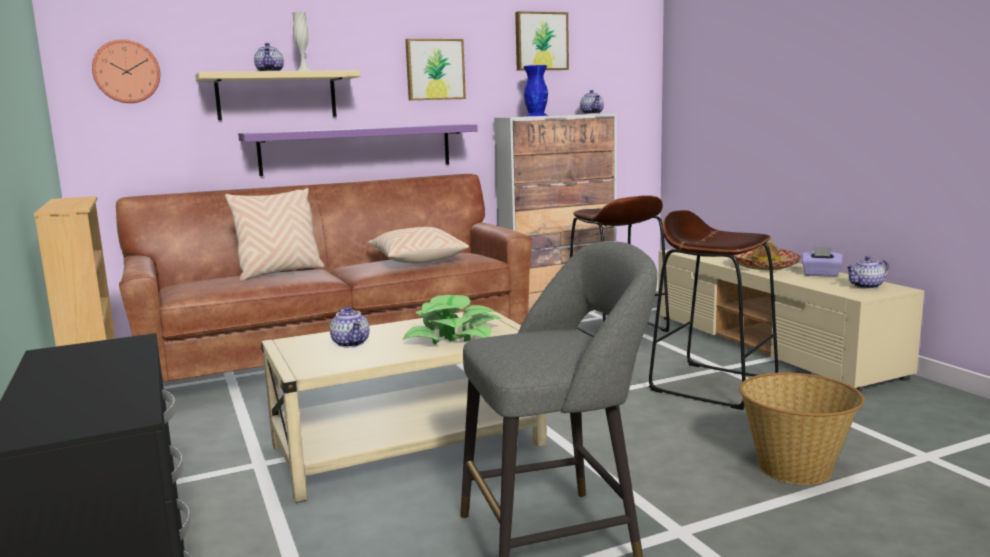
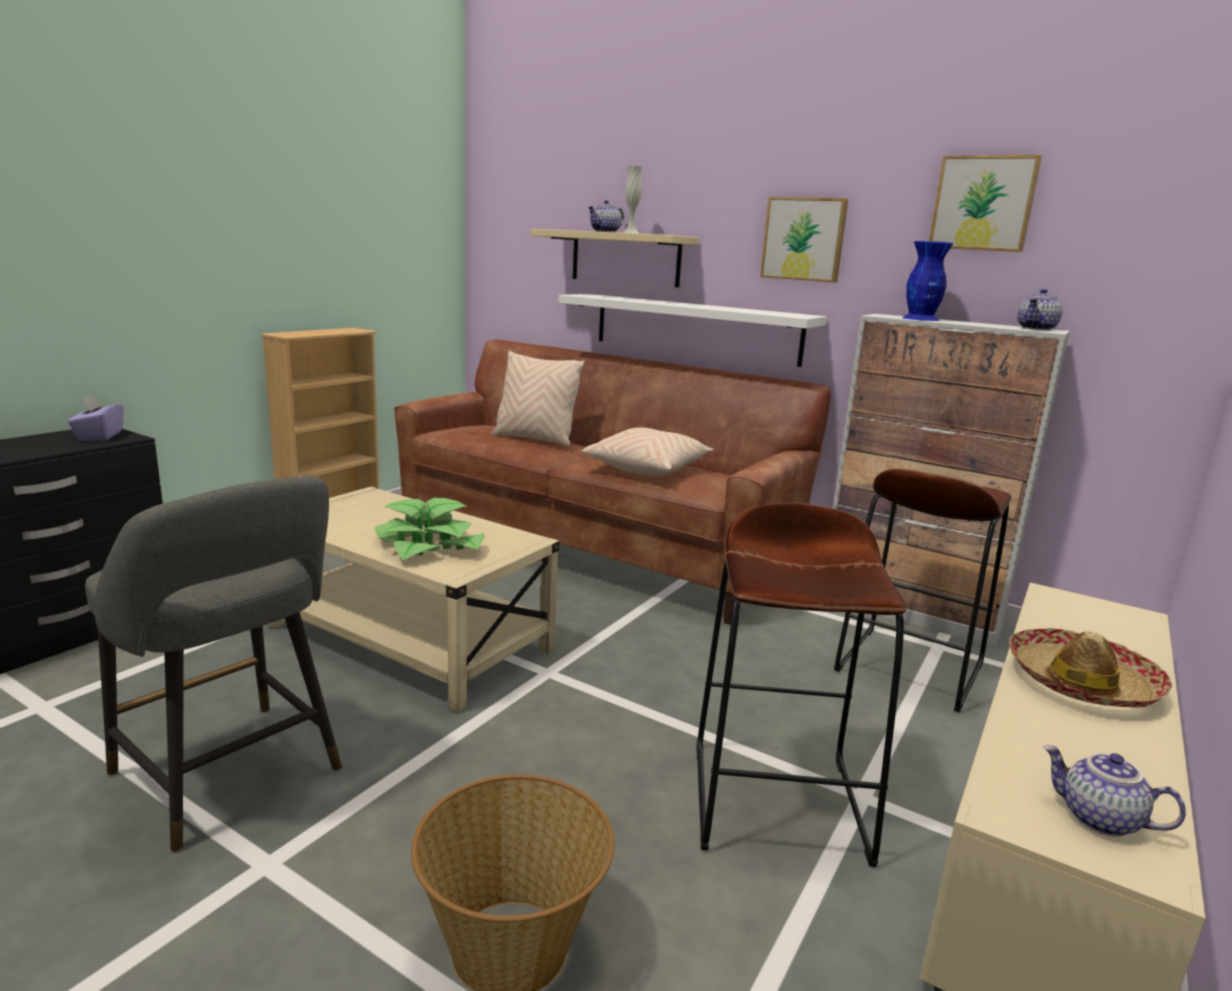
camera: 55 degrees right, 5 degrees up
wall clock [92,39,160,103] -> none
purple shelf [238,124,478,176] -> white shelf [559,294,827,367]
teapot [330,306,369,348] -> none
purple tissue box [802,247,843,277] -> purple tissue box moved to [68,394,124,441]

